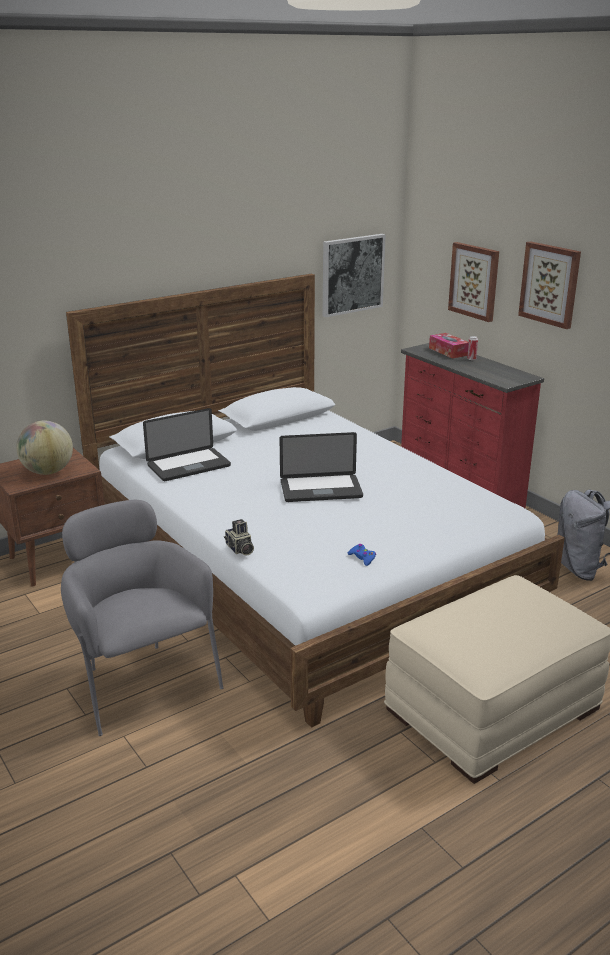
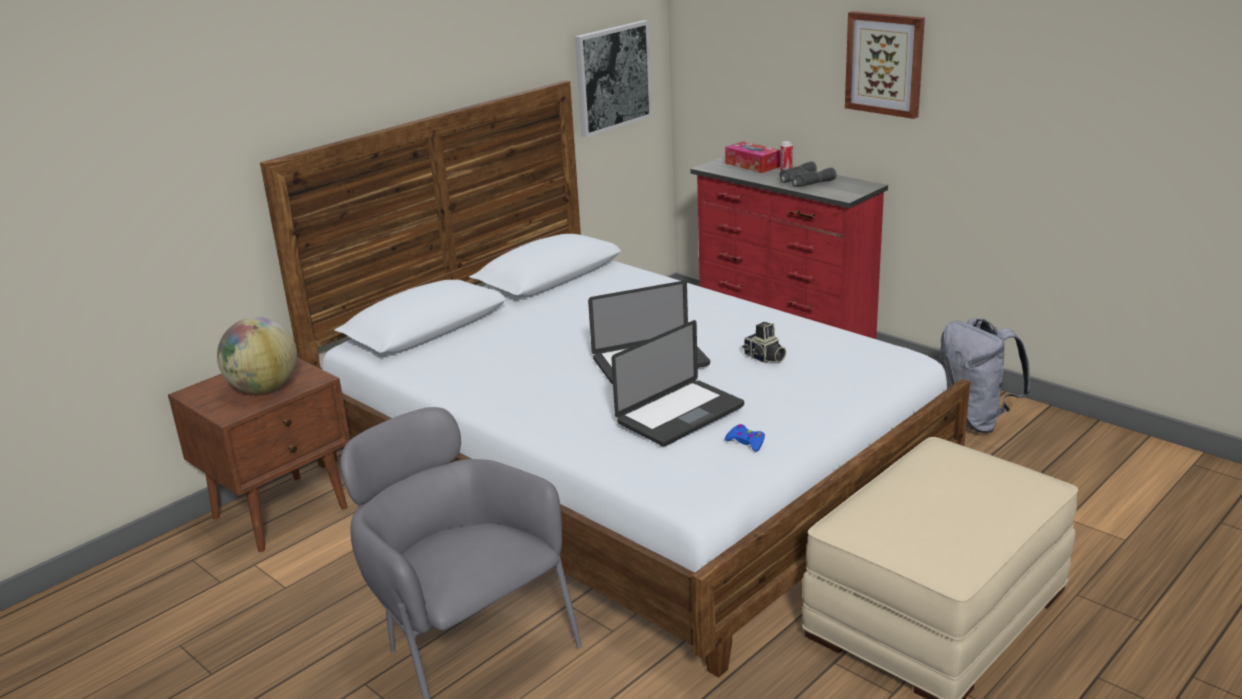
camera: 10 degrees left, 0 degrees up
laptop [143,408,231,481] -> laptop moved to [611,320,744,446]
camera [224,519,254,556] -> camera moved to [742,322,786,363]
picture [448,242,499,322] -> none
none -> grey binoculars [779,161,837,187]

